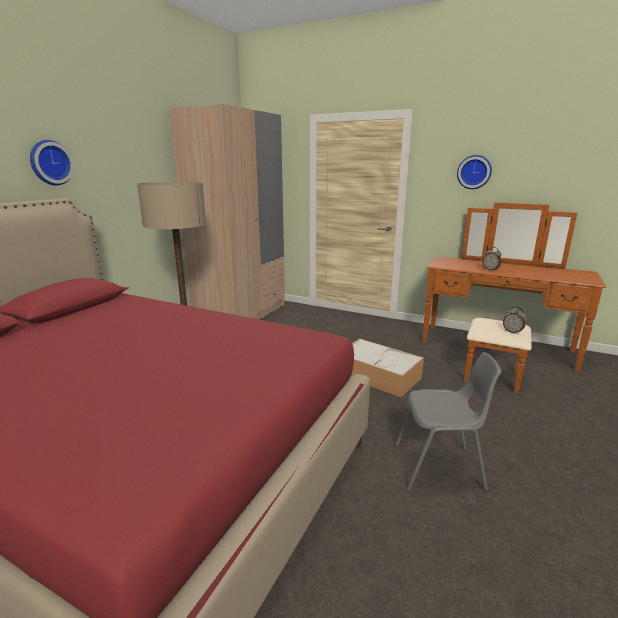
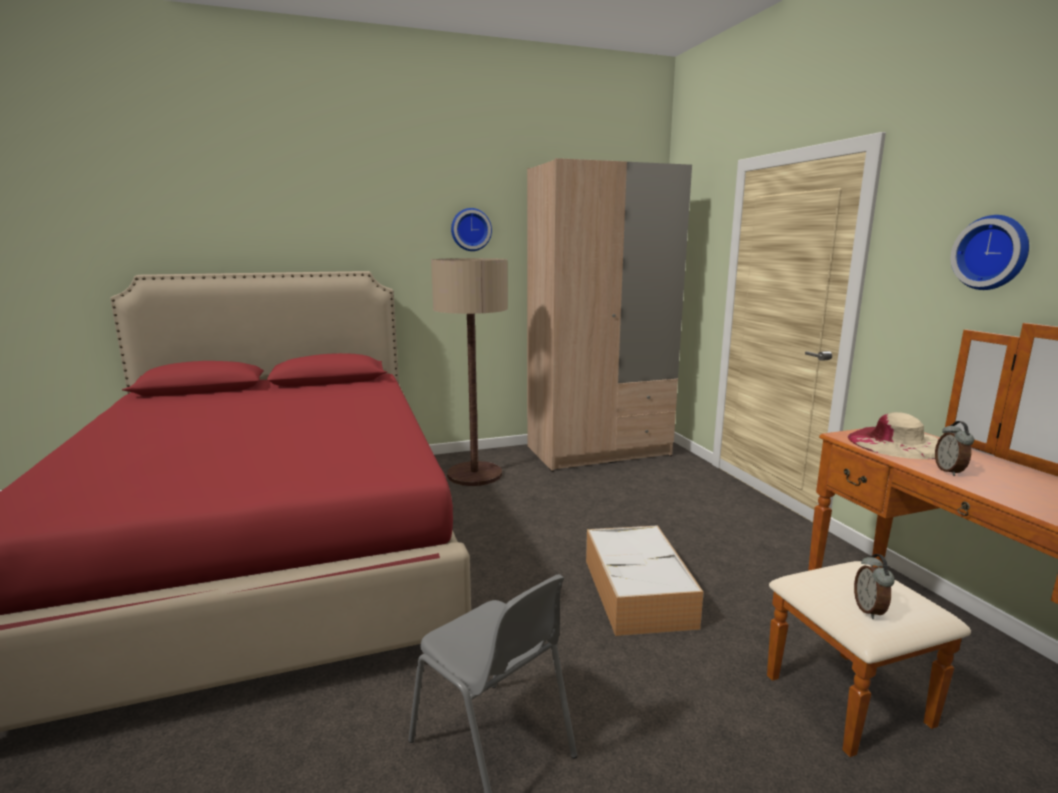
camera: 45 degrees right, 5 degrees down
wall clock [30,140,74,186] -> wall clock moved to [451,208,492,251]
none -> beige hat [848,412,939,459]

